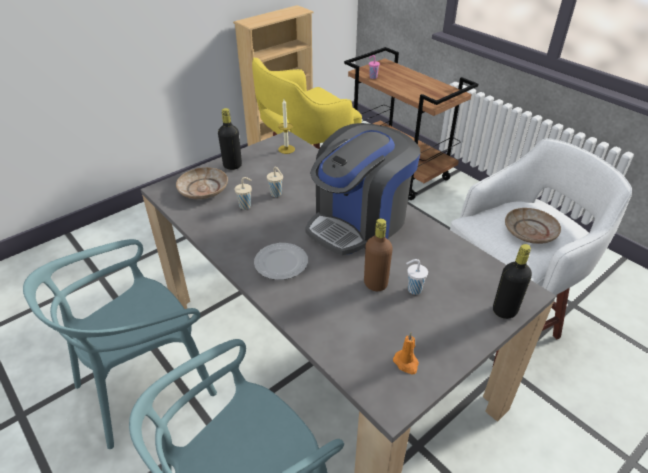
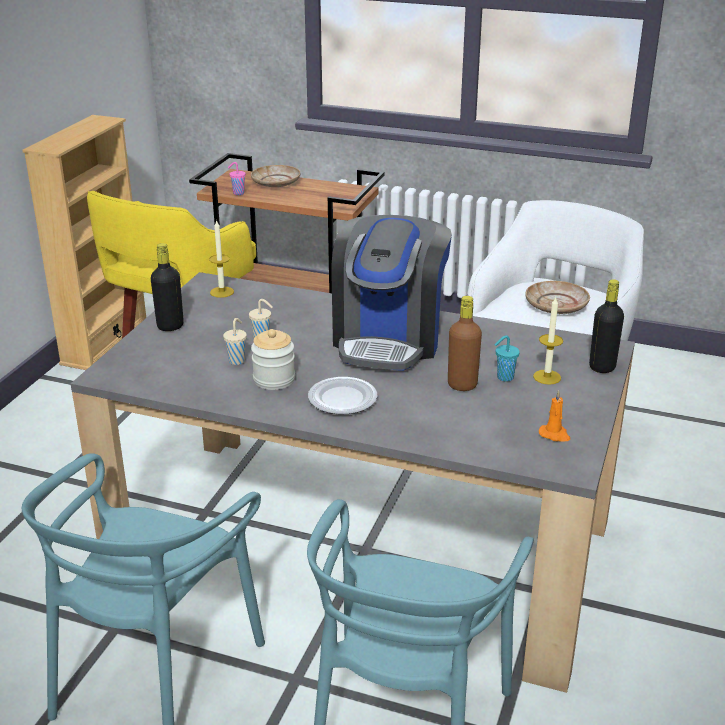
camera: 30 degrees left, 10 degrees down
beige plate [176,167,228,200] -> beige plate moved to [251,165,300,187]
white cup [406,259,428,295] -> turquoise cup [494,335,520,382]
none -> jar [251,329,295,390]
none -> candle [533,298,563,385]

